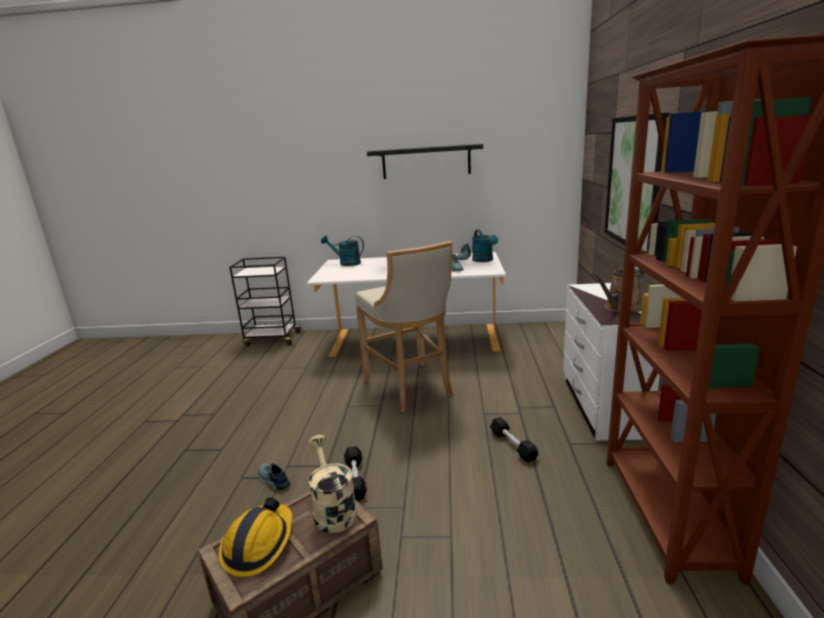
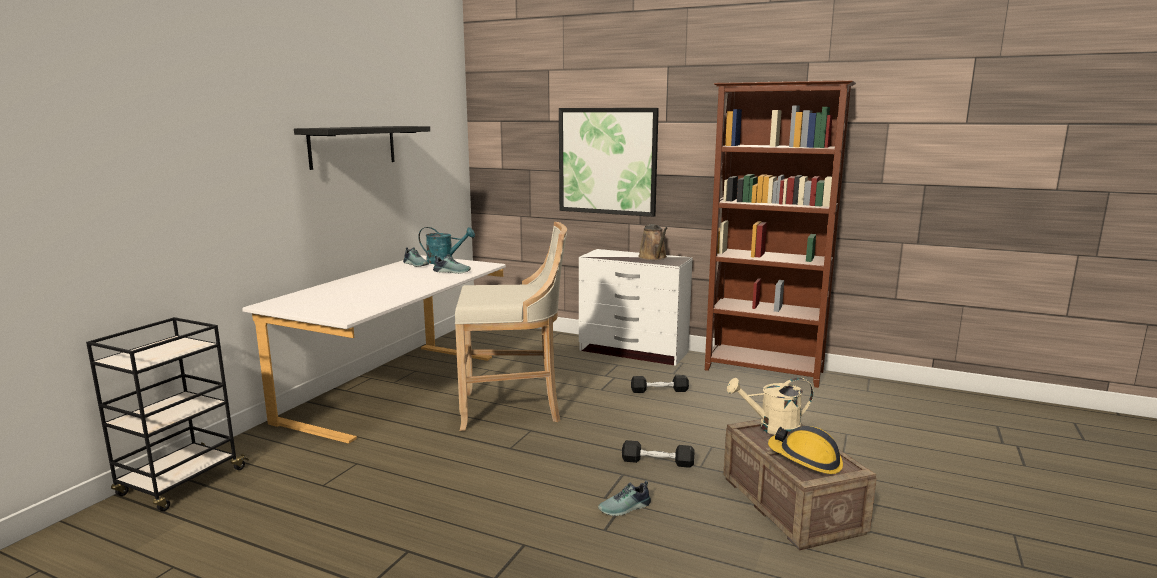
camera: 70 degrees left, 5 degrees down
turquoise watering can [321,236,364,266] -> none

